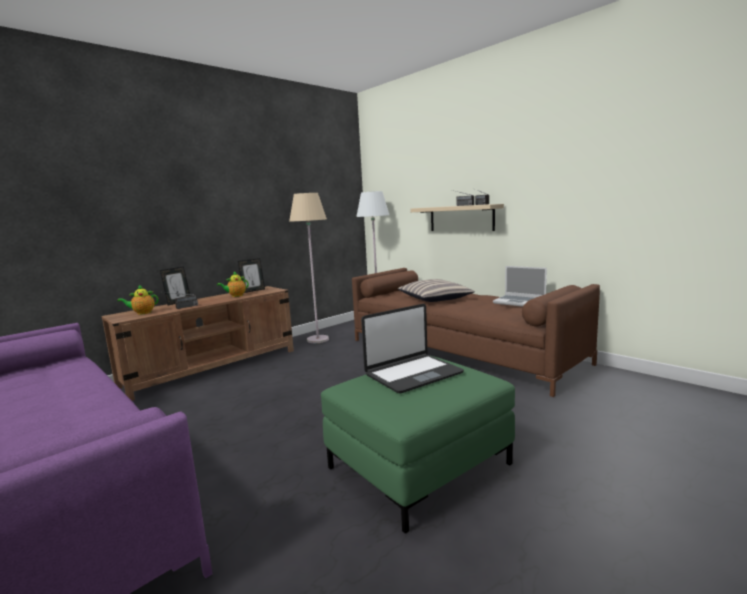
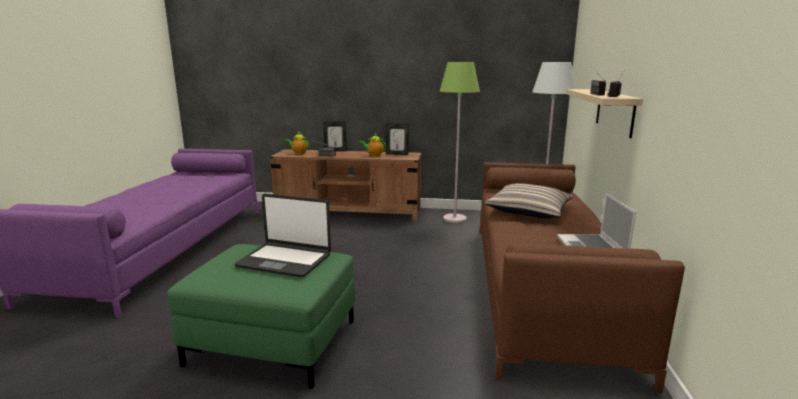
camera: 50 degrees right, 5 degrees up
beige floor lamp [289,193,329,343] -> green floor lamp [440,62,480,223]

